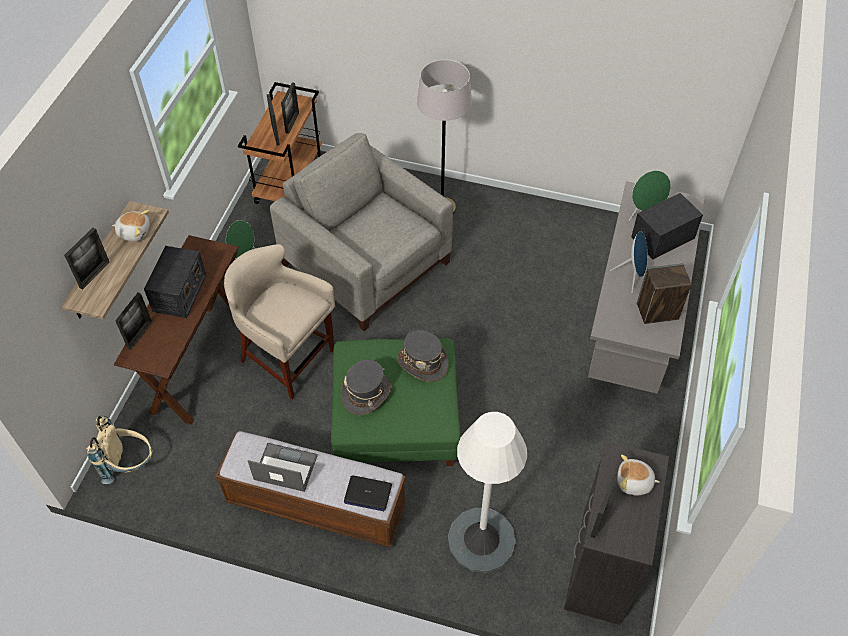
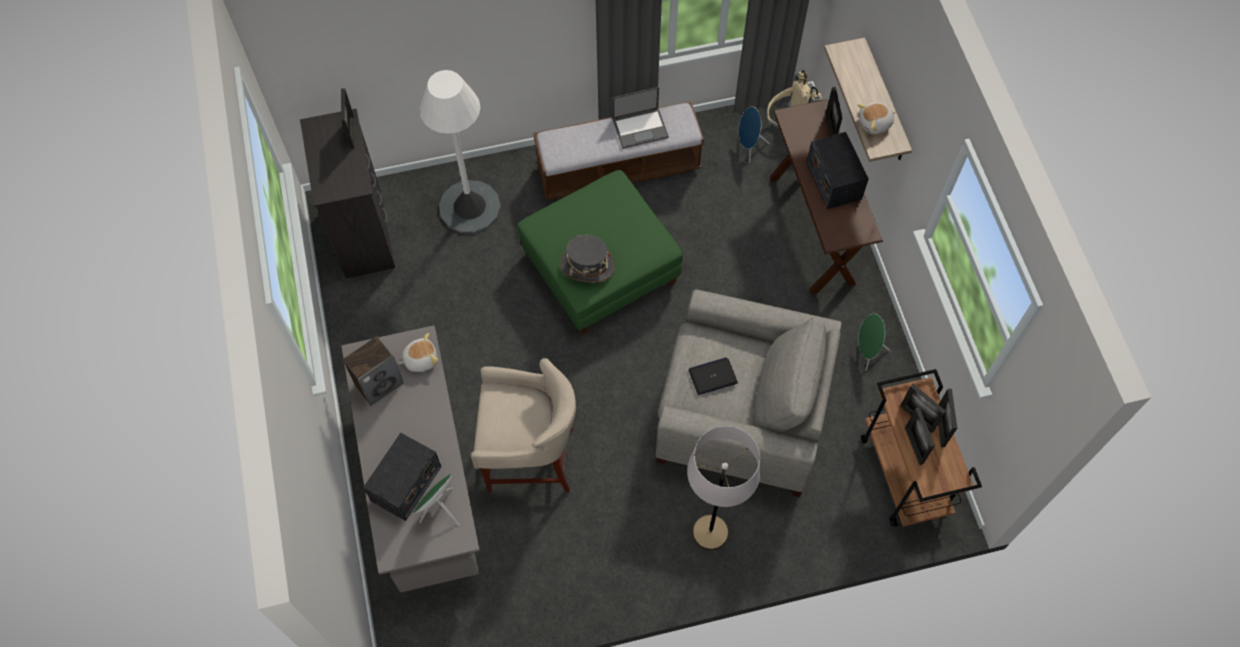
camera: 150 degrees right, 10 degrees up
picture frame [64,227,109,289] -> picture frame moved to [938,389,957,447]
beige stool [224,244,335,400] -> beige stool moved to [471,358,576,493]
grey hat [341,360,391,415] -> none
laptop [344,475,392,511] -> laptop moved to [688,357,738,395]
blue speaker [610,231,648,293] -> blue speaker moved to [739,107,769,163]
plush toy [617,455,660,496] -> plush toy moved to [399,333,438,372]

